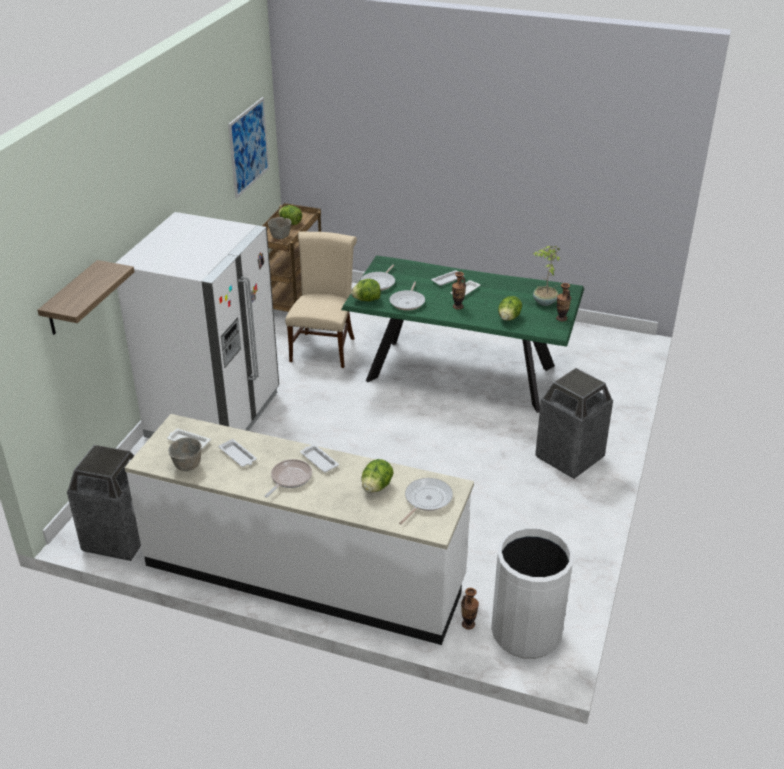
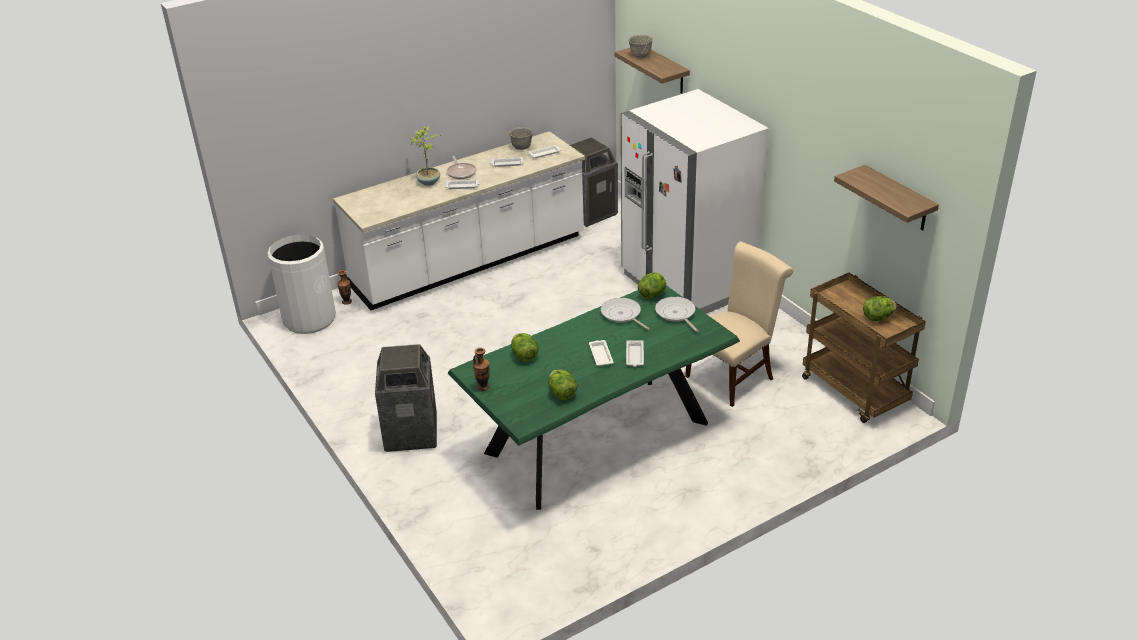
camera: 130 degrees right, 0 degrees up
picture [228,97,269,199] -> shelf [834,165,939,230]
grey bowl [268,217,291,239] -> grey bowl moved to [628,35,653,58]
beige chair [285,231,357,368] -> beige chair turned 90 degrees counterclockwise [685,241,794,407]
lettuce [361,459,394,493] -> lettuce moved to [548,369,577,400]
frying pan [399,478,453,524] -> none
vase [452,272,466,310] -> none
potted plant [533,246,560,306] -> potted plant moved to [410,127,440,186]

